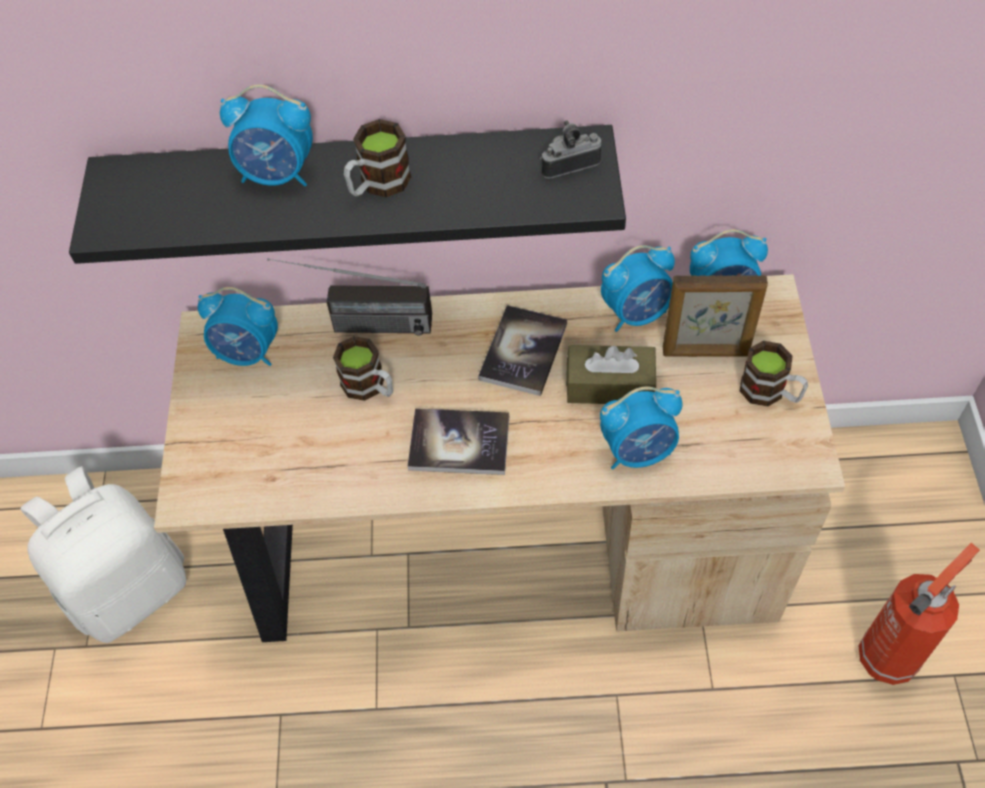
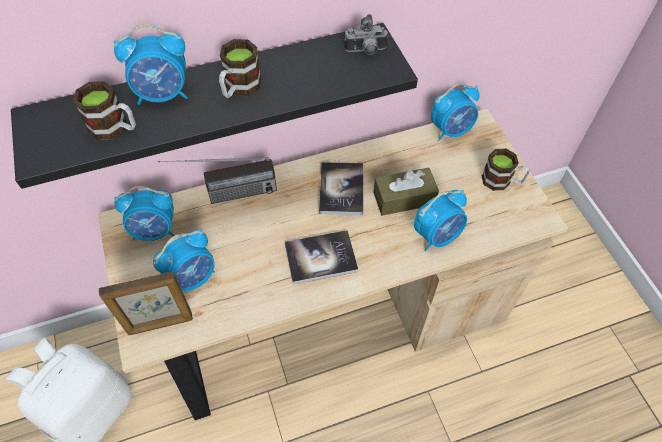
camera: 20 degrees left, 0 degrees up
mug [333,336,393,401] -> mug moved to [73,81,136,140]
camera [540,120,601,179] -> camera turned 150 degrees counterclockwise [345,14,388,55]
alarm clock [601,245,675,332] -> alarm clock moved to [153,229,215,291]
picture frame [663,275,768,357] -> picture frame moved to [99,272,193,335]
fire extinguisher [859,543,980,685] -> none

